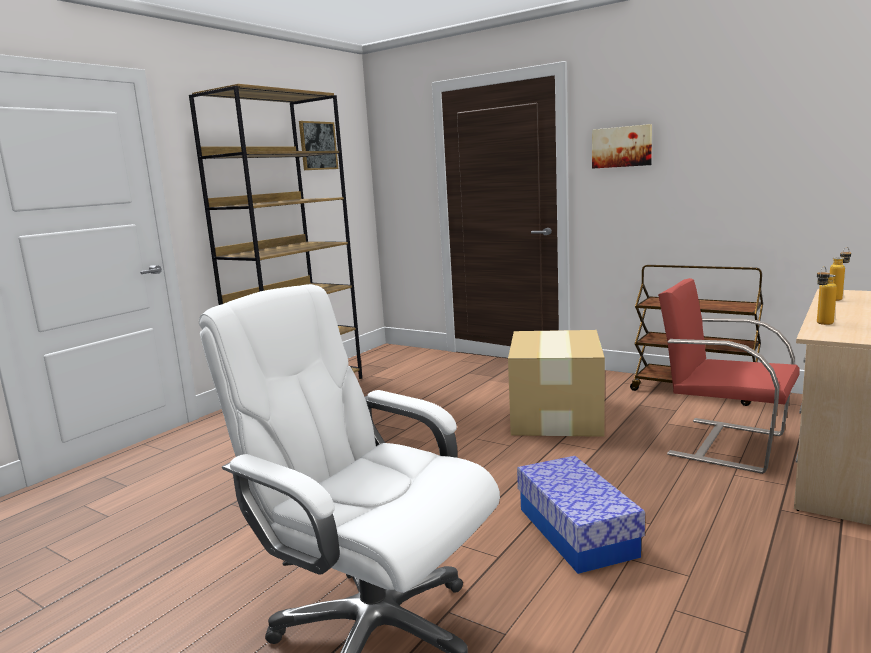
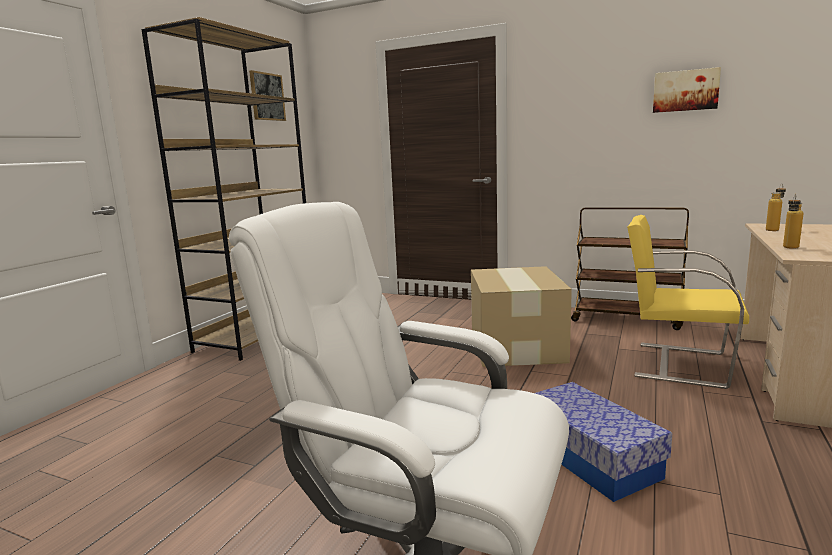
camera: 10 degrees left, 0 degrees up
picture [592,124,652,169] -> picture moved to [653,67,721,113]
red chair [658,278,800,474] -> yellow chair [627,215,749,389]

